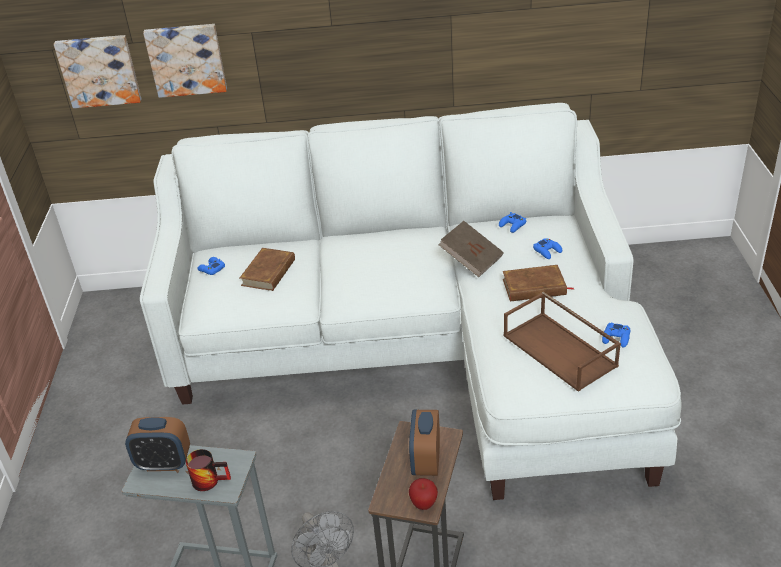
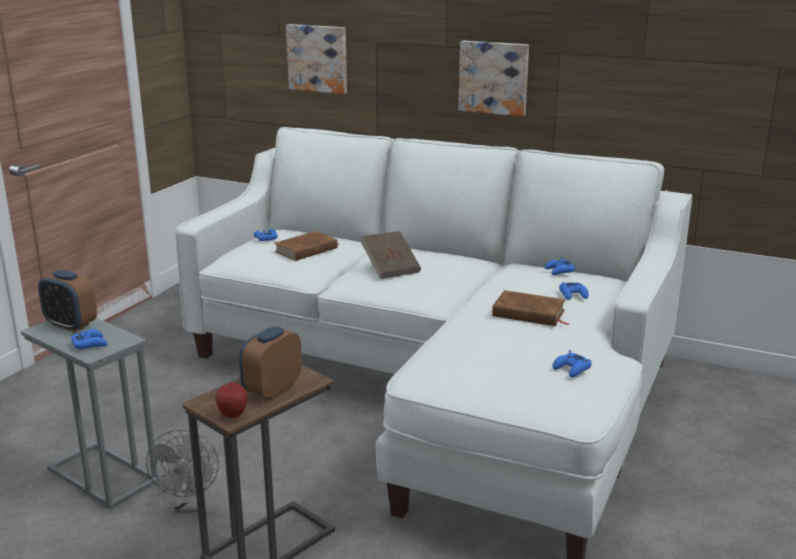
camera: 25 degrees right, 15 degrees down
picture [53,35,141,108] -> picture moved to [458,41,529,117]
mug [186,449,231,491] -> blue game controller [71,329,107,349]
brown book [438,221,504,277] -> brown book moved to [361,231,421,279]
brown tray [503,292,621,392] -> none

